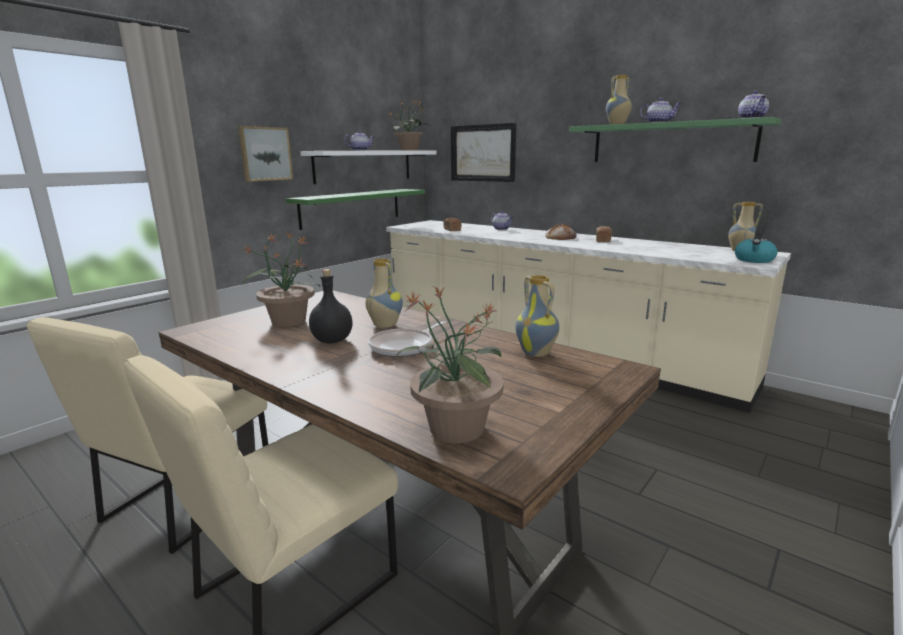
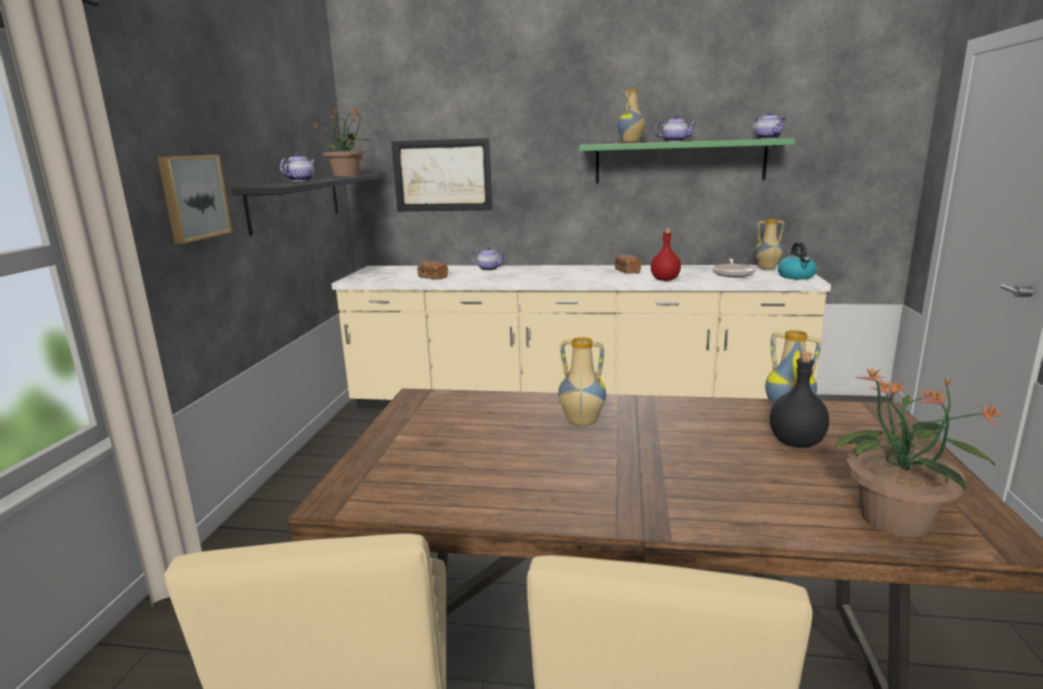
camera: 30 degrees left, 0 degrees up
potted plant [243,232,320,327] -> none
green shelf [286,189,425,230] -> none
white shelf [301,151,437,184] -> black shelf [231,174,377,236]
black bottle [309,269,353,344] -> black bottle moved to [770,352,829,448]
frying pan [368,321,446,357] -> frying pan moved to [712,259,756,277]
bread [545,223,576,240] -> none
none -> red bottle [651,228,681,281]

